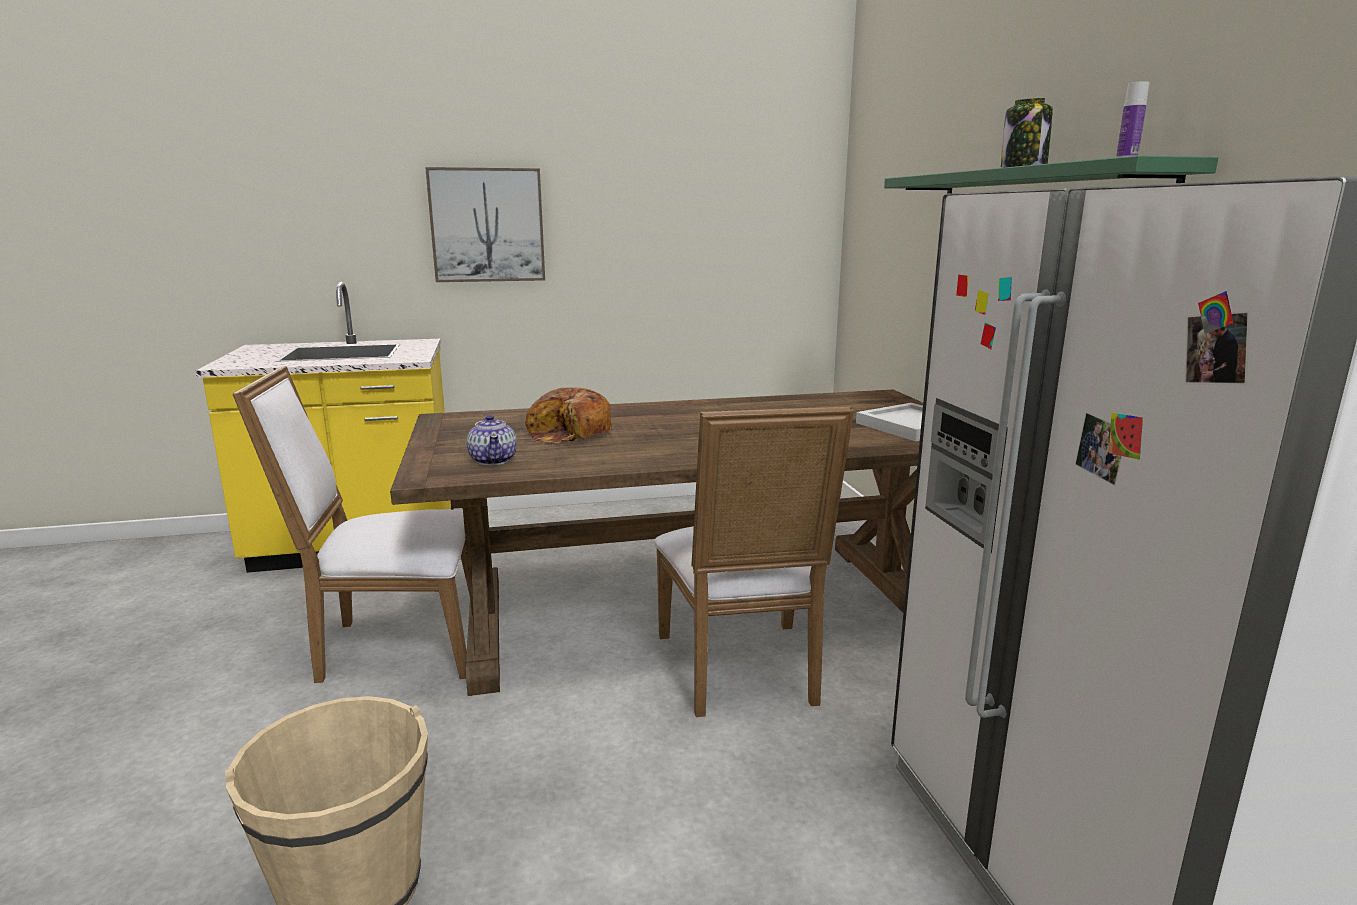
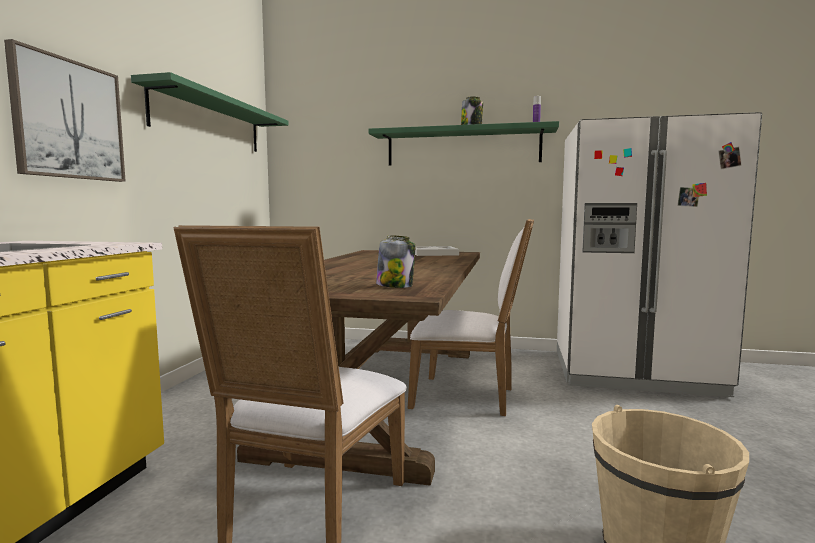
camera: 65 degrees left, 10 degrees down
teapot [467,415,517,466] -> jar [376,235,415,288]
bread [525,387,613,443] -> none
none -> green shelf [131,72,288,152]

